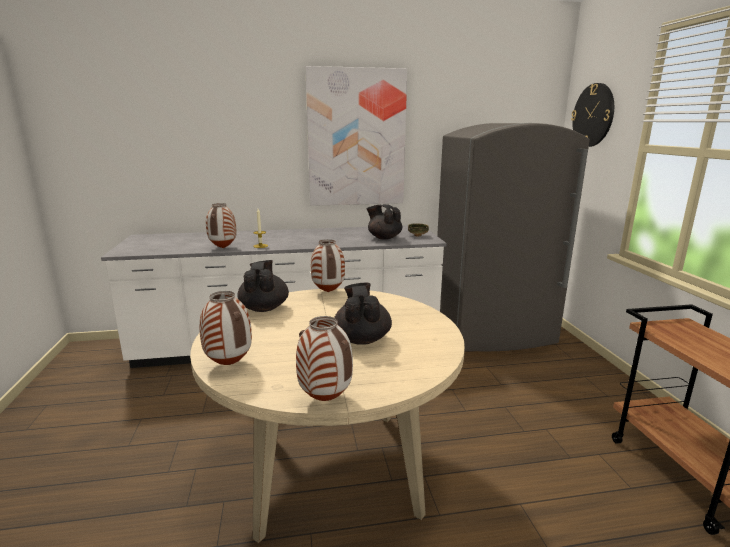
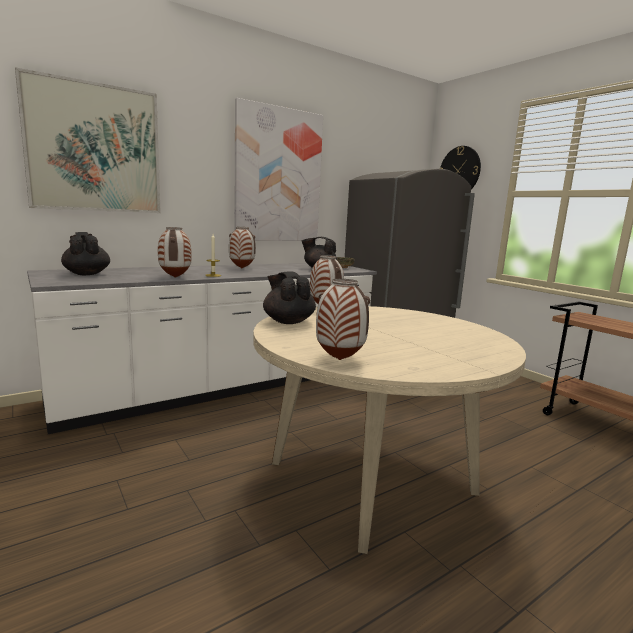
camera: 25 degrees left, 5 degrees down
vase [296,316,353,401] -> vase moved to [229,227,256,268]
black teapot [334,283,392,345] -> black teapot moved to [61,232,110,275]
none -> picture [15,67,161,213]

